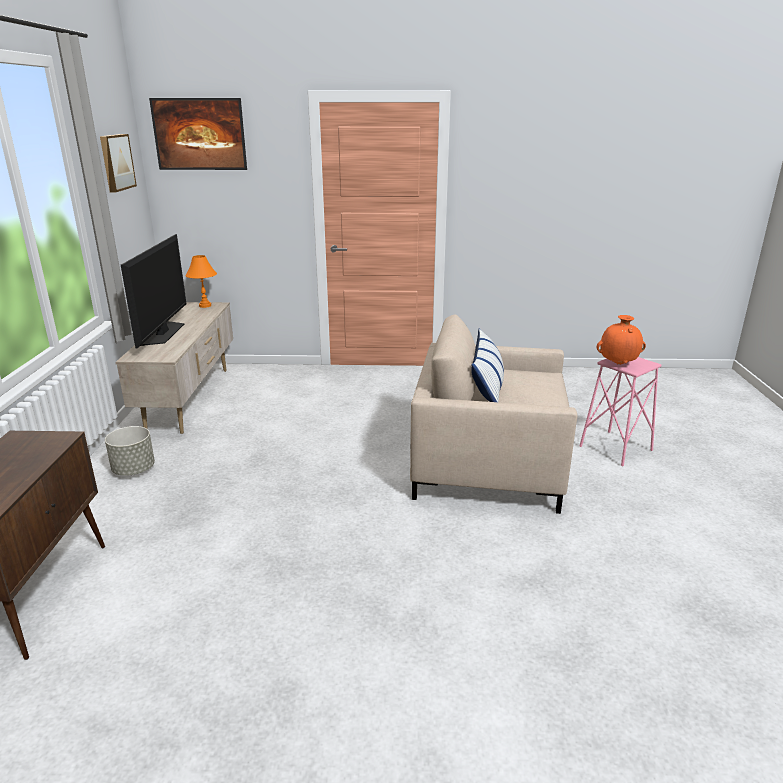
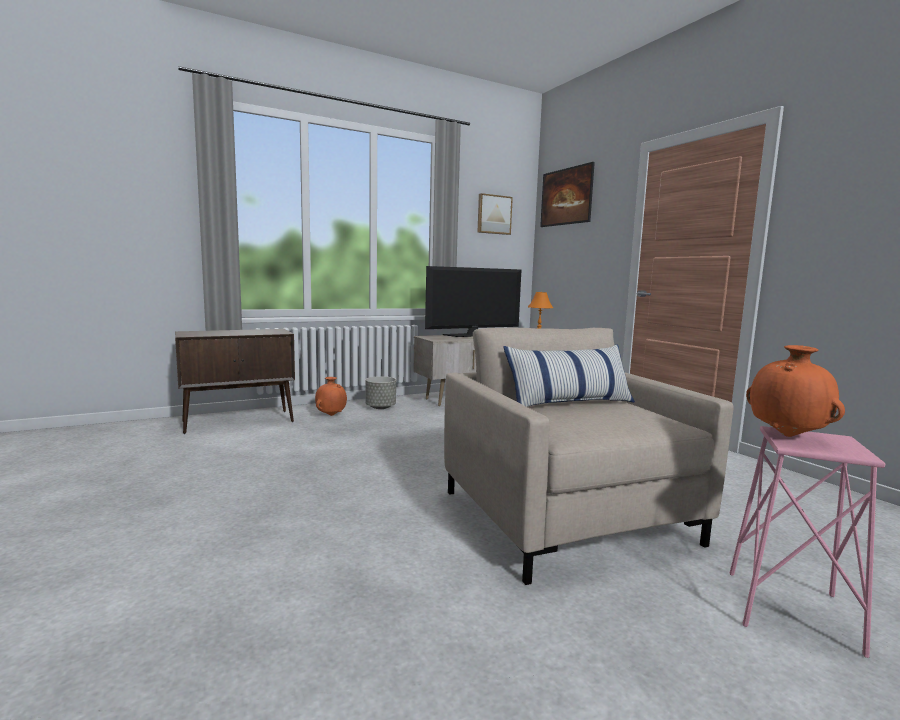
camera: 60 degrees right, 15 degrees down
none -> orange vase [315,377,347,416]

